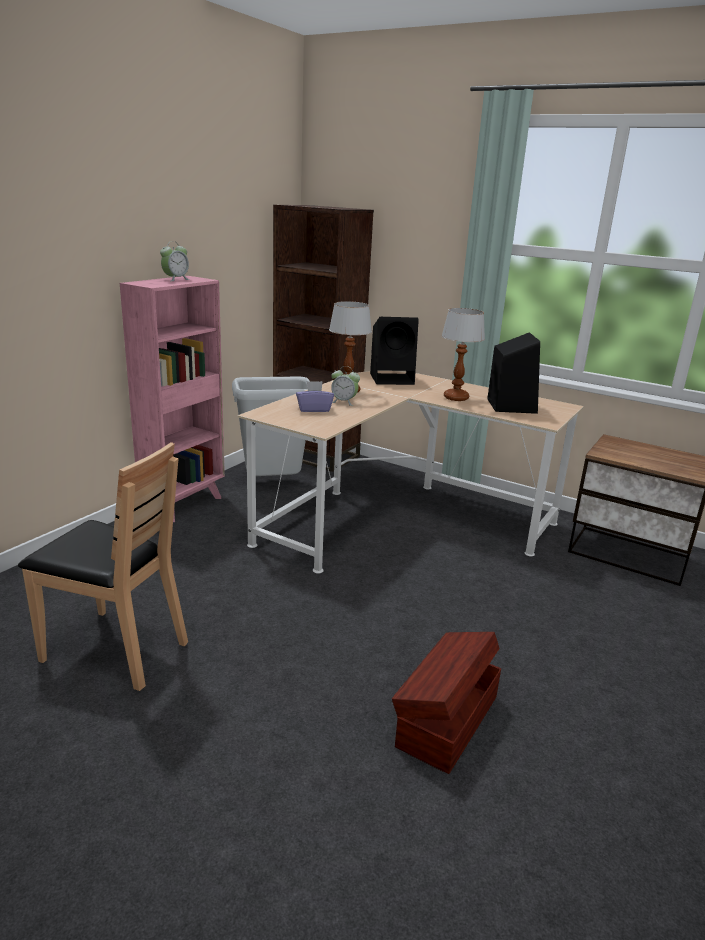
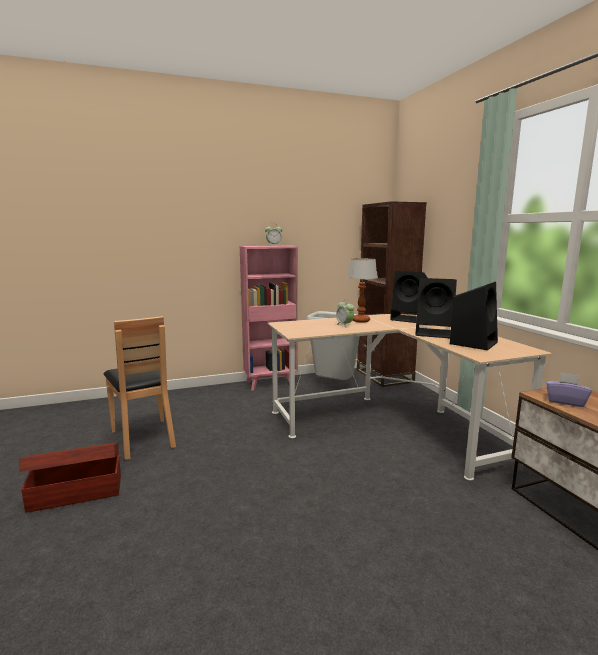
camera: 40 degrees right, 10 degrees down
purple tissue box [296,381,334,412] -> purple tissue box moved to [547,372,592,407]
brown storage box [392,632,501,774] -> brown storage box moved to [20,442,121,513]
table lamp [441,308,485,401] -> black speaker [415,278,457,338]

